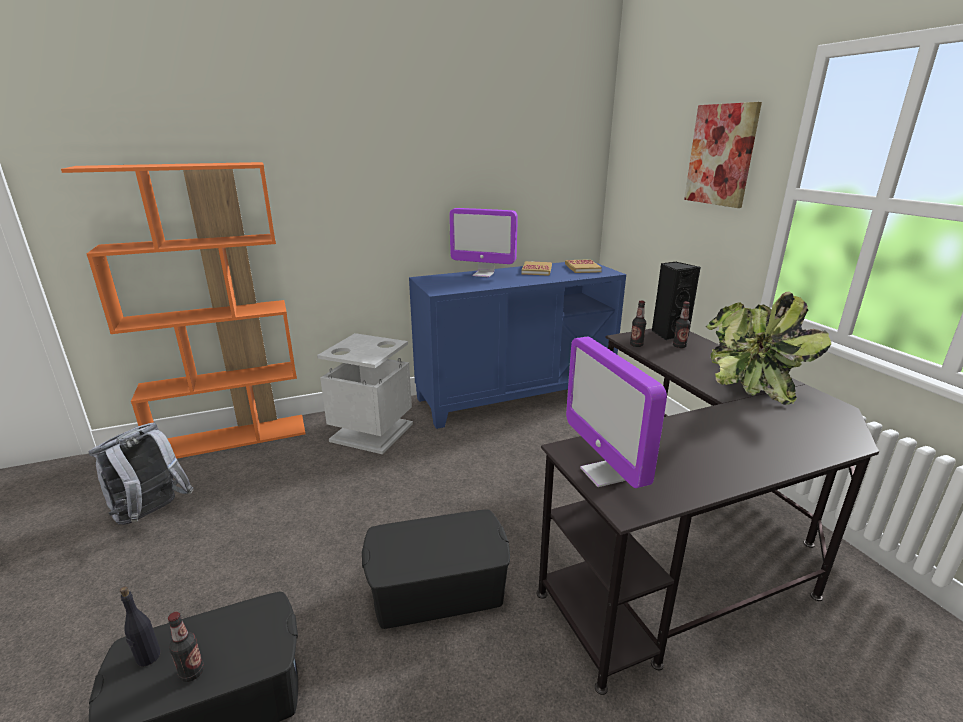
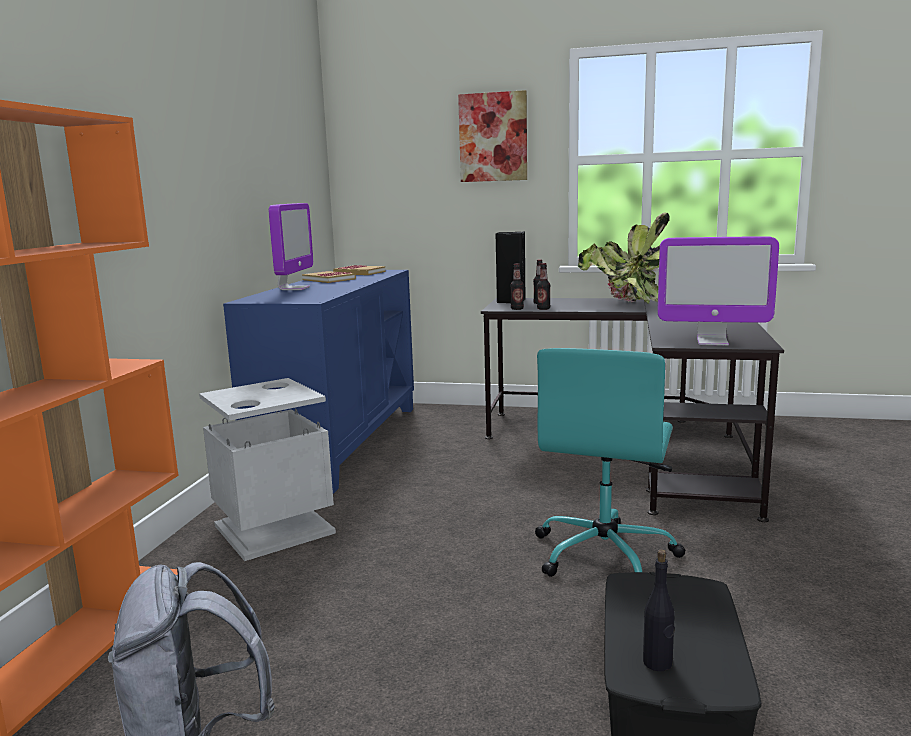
camera: 55 degrees left, 10 degrees down
bottle [168,612,204,682] -> bottle moved to [537,263,550,310]
black storage box [362,509,510,629] -> turquoise office chair [535,348,685,577]
monitor [449,208,518,277] -> monitor turned 45 degrees counterclockwise [269,203,313,290]

